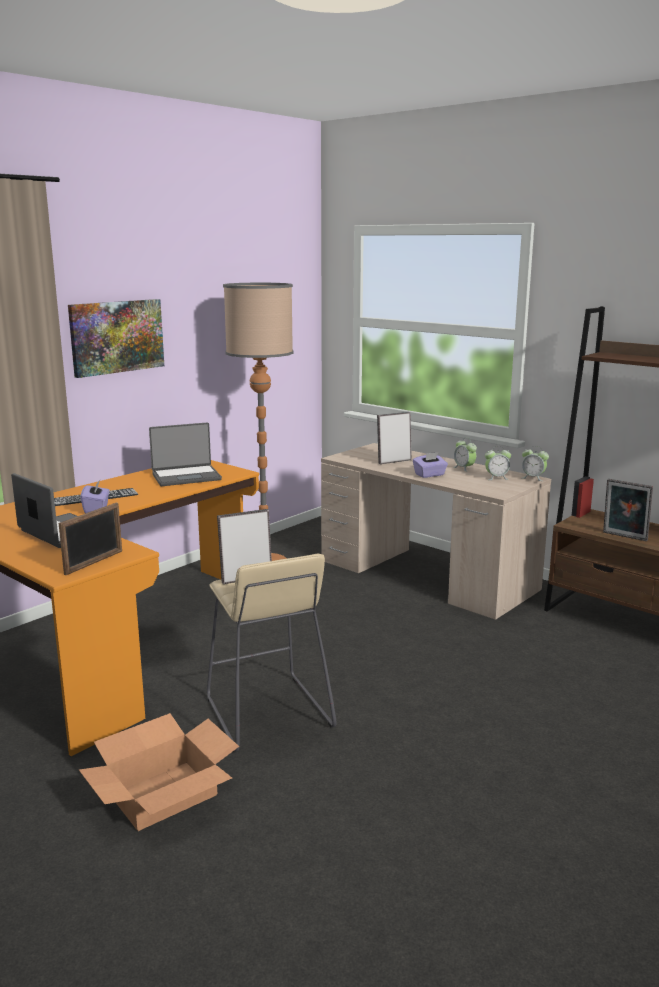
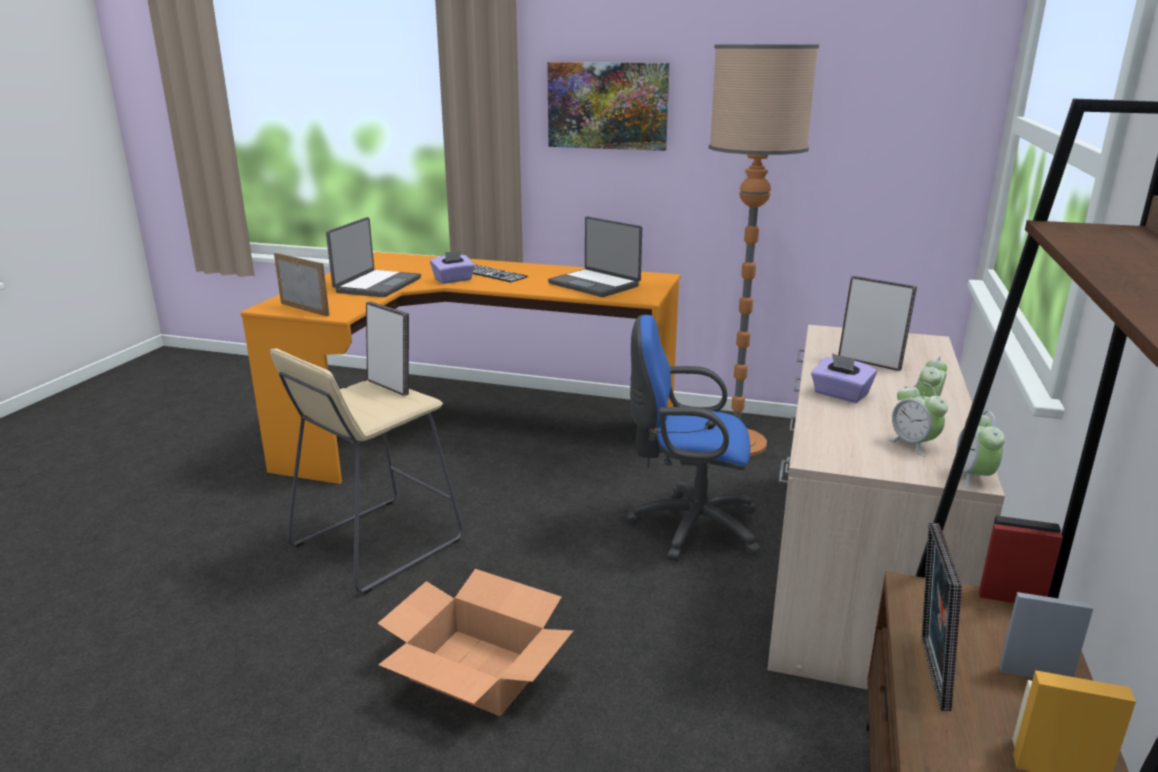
camera: 65 degrees right, 5 degrees up
picture frame [59,503,122,575] -> picture frame turned 150 degrees counterclockwise [274,253,329,317]
cardboard box [79,713,239,831] -> cardboard box moved to [377,569,574,716]
none -> blue office chair [627,315,760,561]

